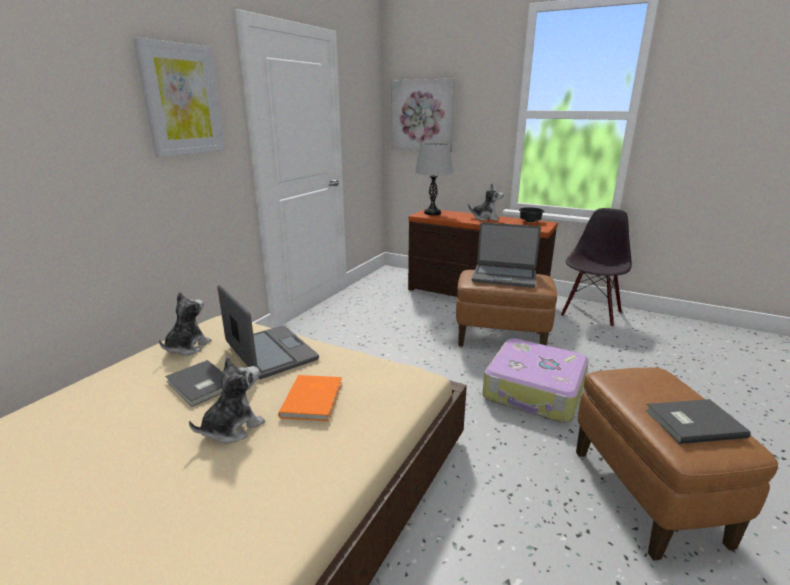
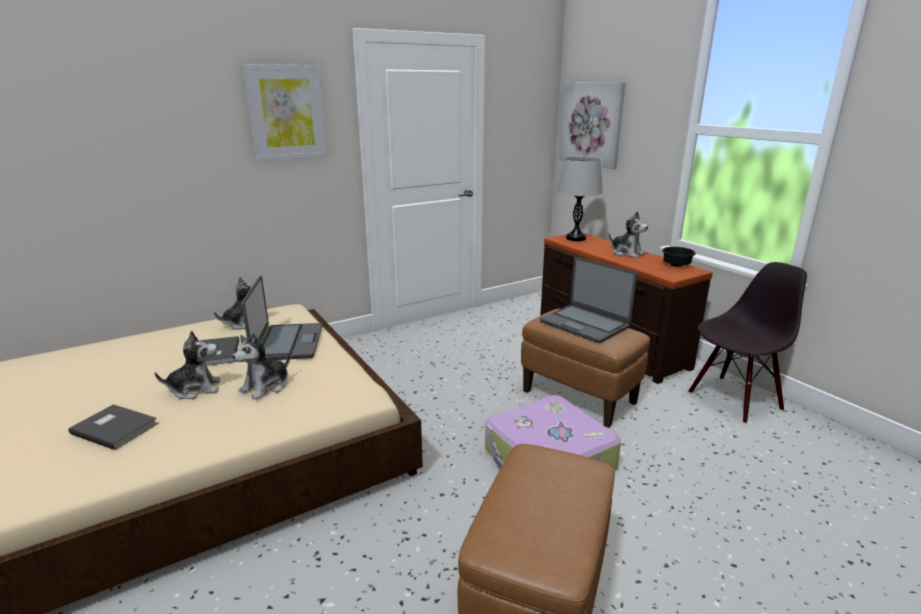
camera: 30 degrees right, 0 degrees up
orange book [278,375,342,421] -> plush toy [232,333,290,400]
grey book [646,399,751,444] -> grey book moved to [68,404,158,450]

